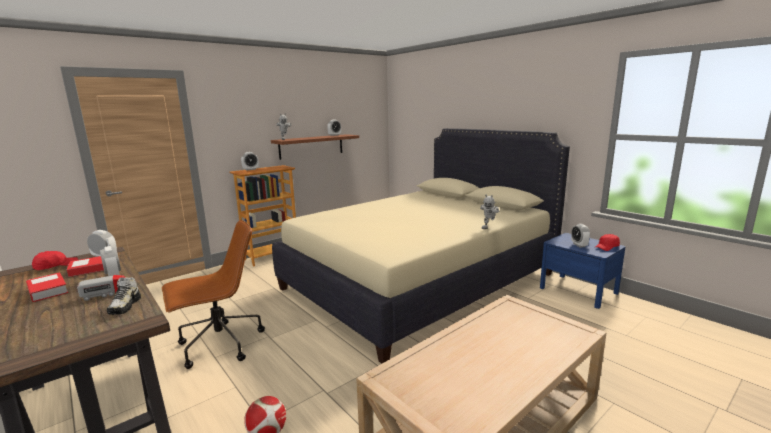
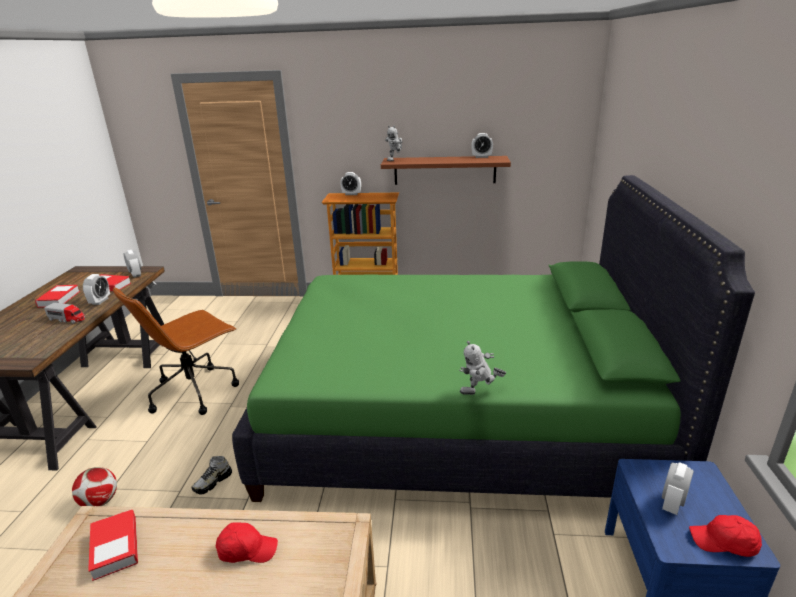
camera: 45 degrees right, 10 degrees up
red cap [32,251,78,270] -> red cap moved to [216,523,278,563]
shoe [107,277,141,315] -> shoe moved to [191,456,232,495]
brown office chair [162,220,265,369] -> brown office chair turned 120 degrees clockwise [113,287,239,415]
beige bed [272,128,570,364] -> green bed [232,175,755,502]
none -> book [88,510,138,581]

